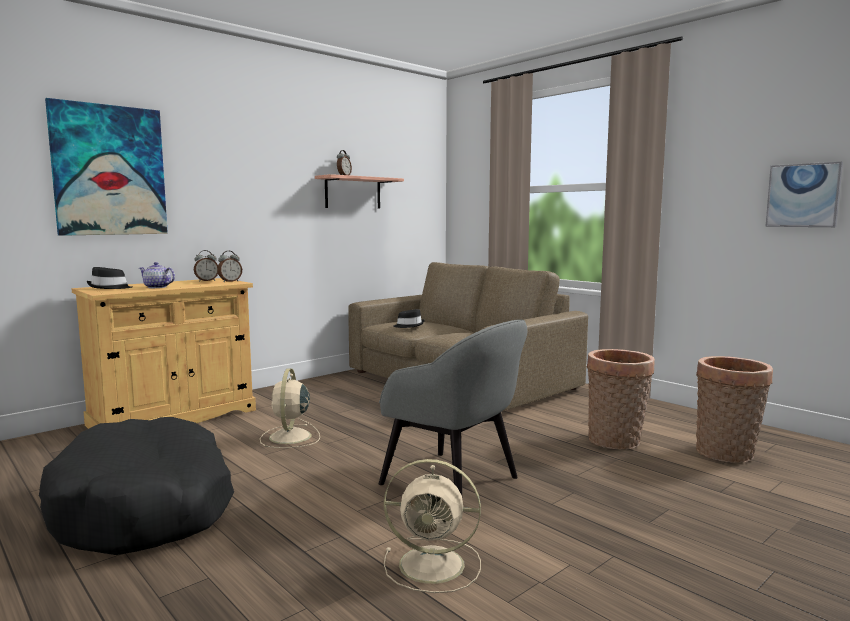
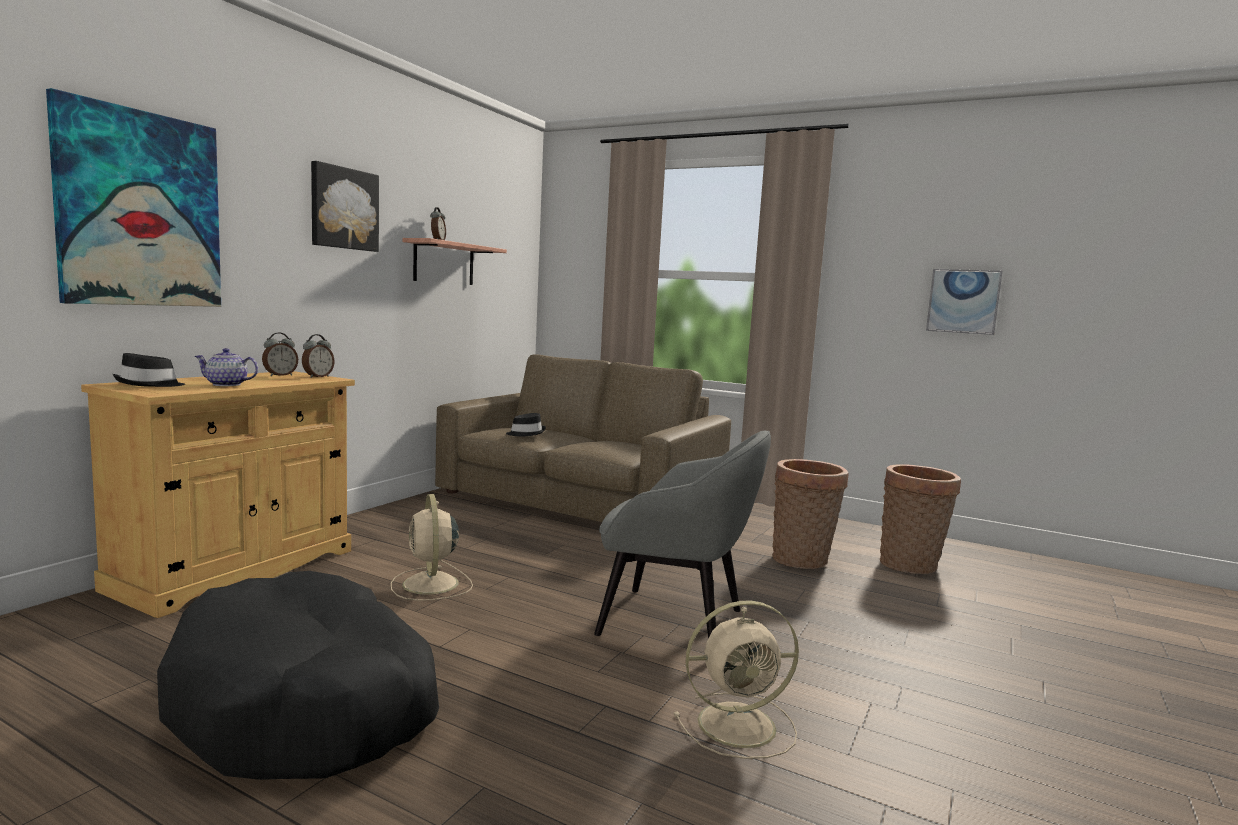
camera: 20 degrees left, 0 degrees up
none -> picture [311,161,379,252]

